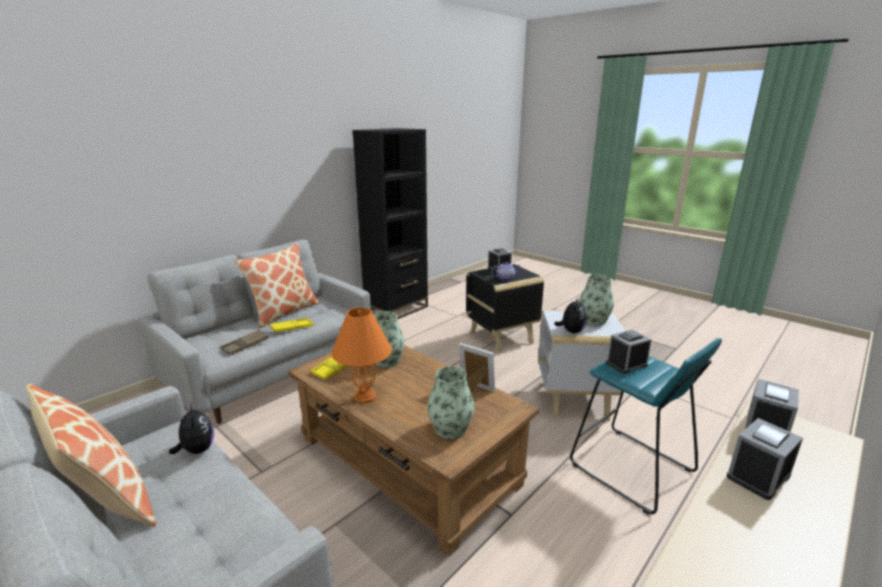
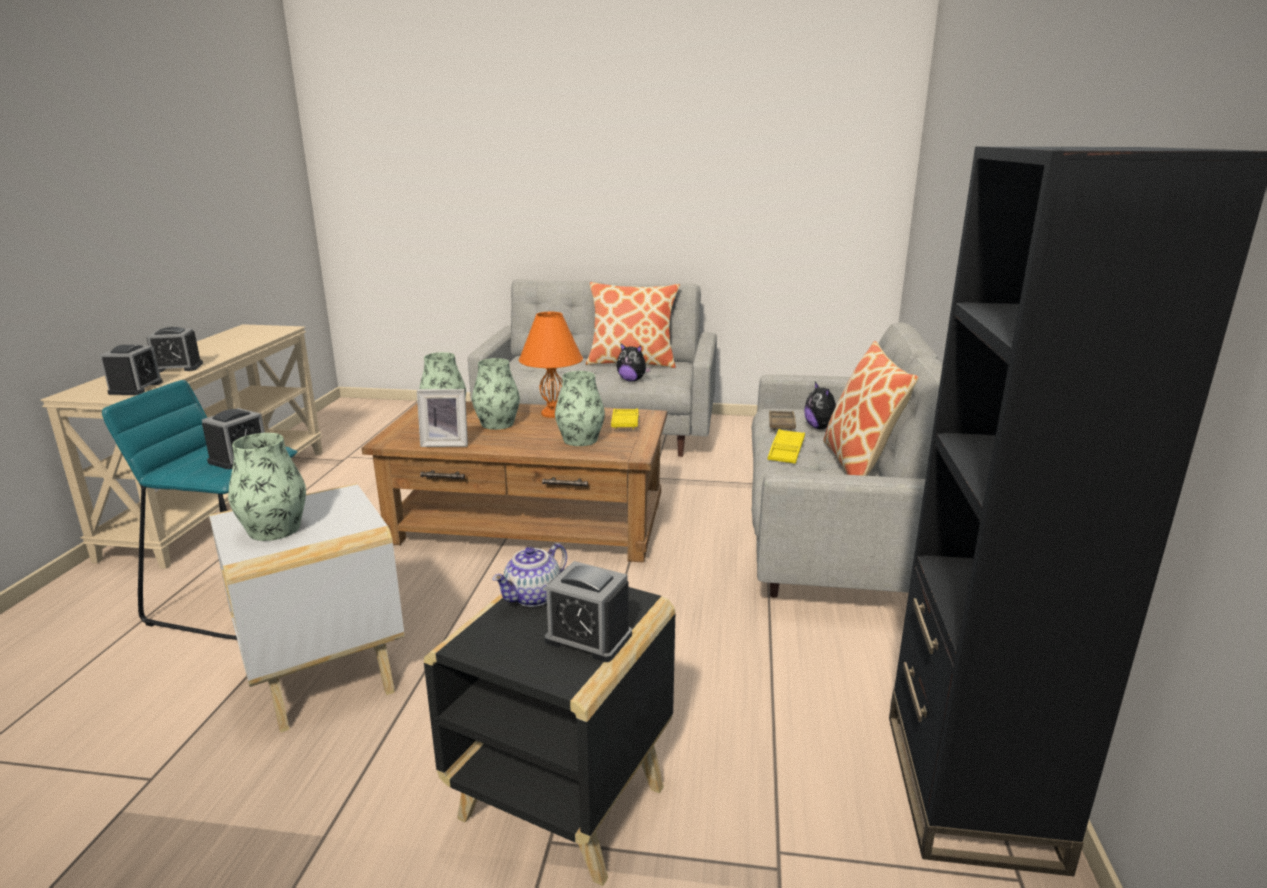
camera: 145 degrees right, 0 degrees up
plush toy [554,297,587,333] -> plush toy moved to [804,382,836,429]
alarm clock [727,418,803,500] -> alarm clock turned 60 degrees clockwise [147,327,203,372]
none -> vase [472,358,520,430]

